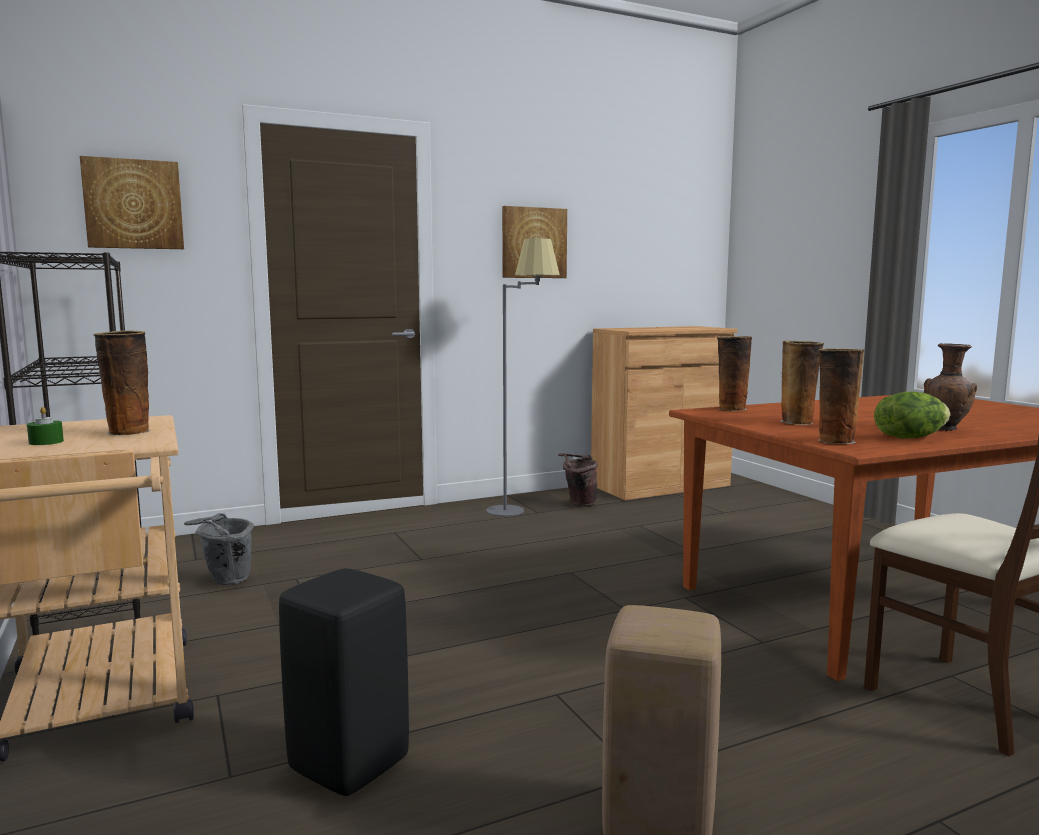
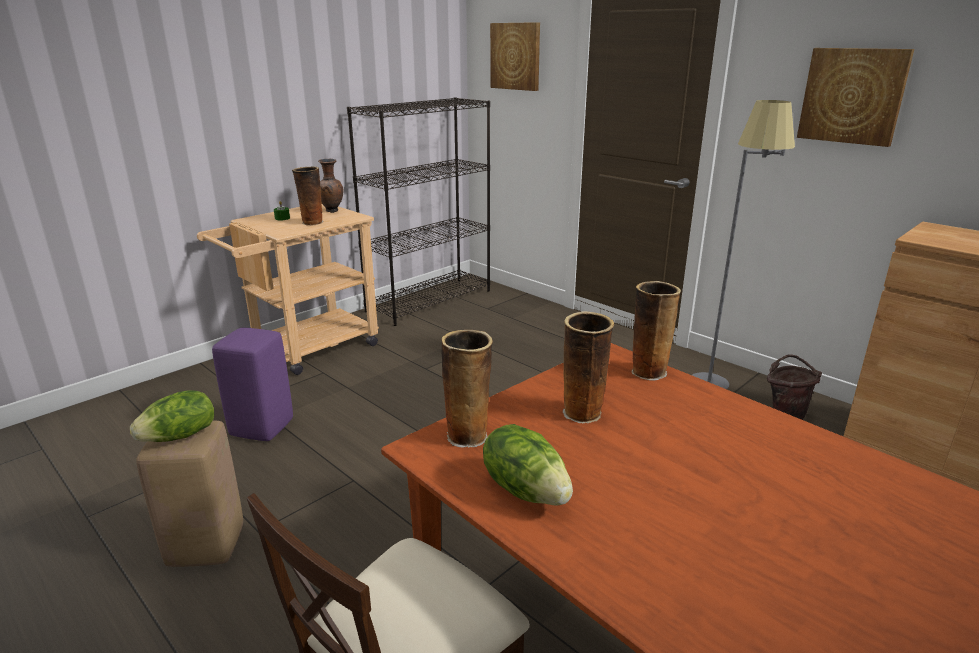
camera: 70 degrees right, 15 degrees up
grey bucket [184,513,254,585] -> none
black stool [279,568,409,796] -> purple stool [212,328,293,441]
brown vase [924,343,977,431] -> brown vase moved to [318,159,343,213]
none -> lettuce [130,390,214,442]

